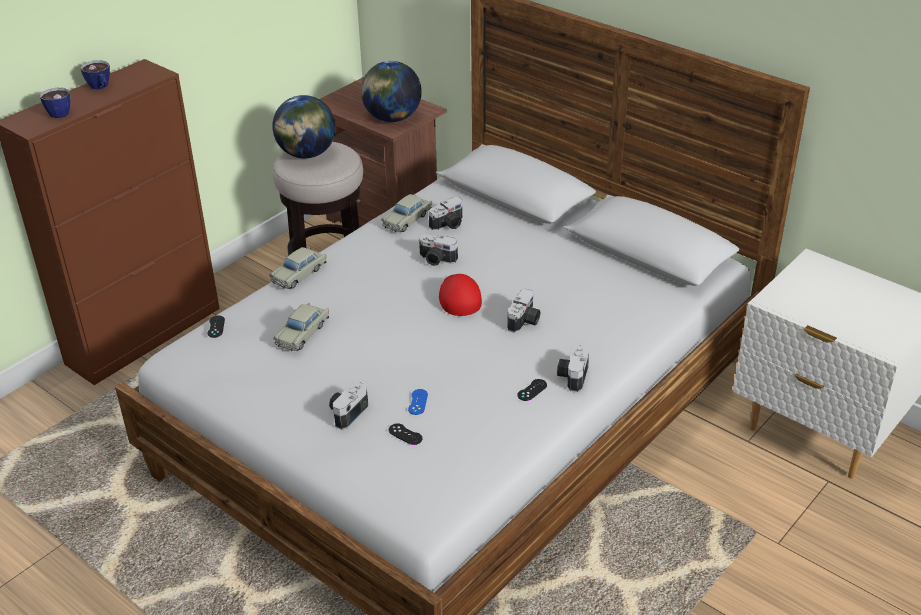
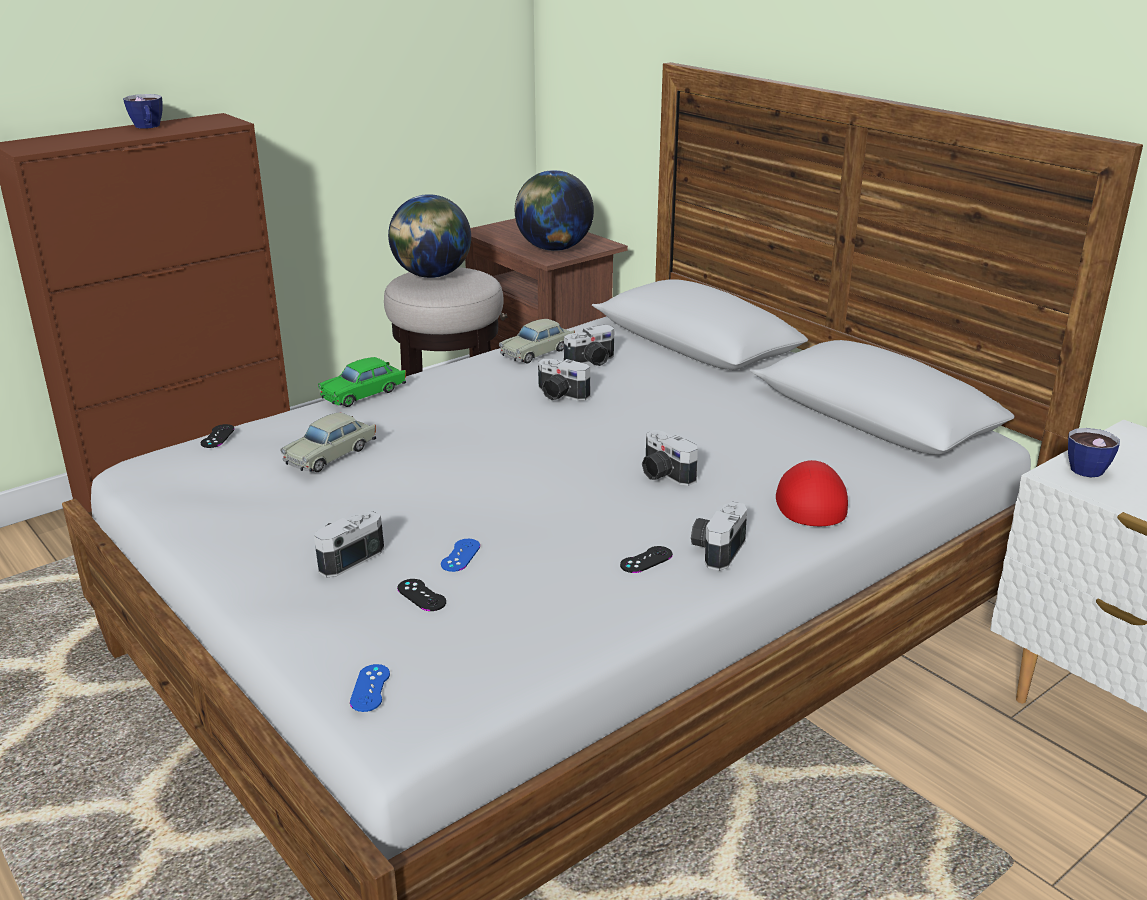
camera: 10 degrees right, 10 degrees down
cup [40,88,71,118] -> cup moved to [1068,428,1120,477]
beige toy car [269,247,327,289] -> green toy car [318,357,406,407]
red cap [439,274,482,316] -> red cap moved to [776,460,848,526]
camera [507,289,541,333] -> camera turned 105 degrees clockwise [642,430,698,486]
none -> blue game controller [350,664,390,712]

